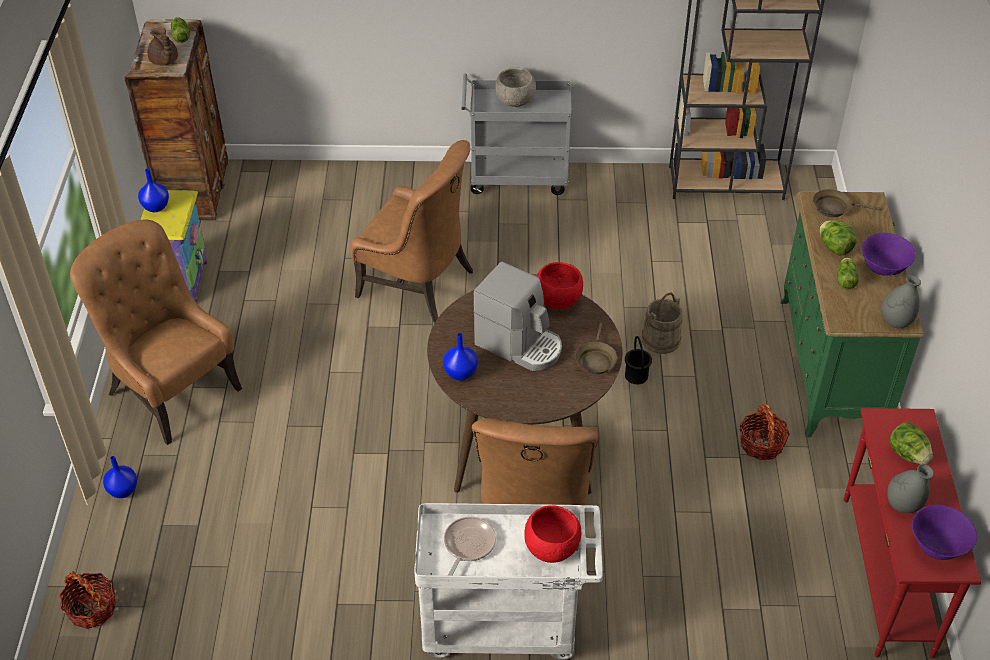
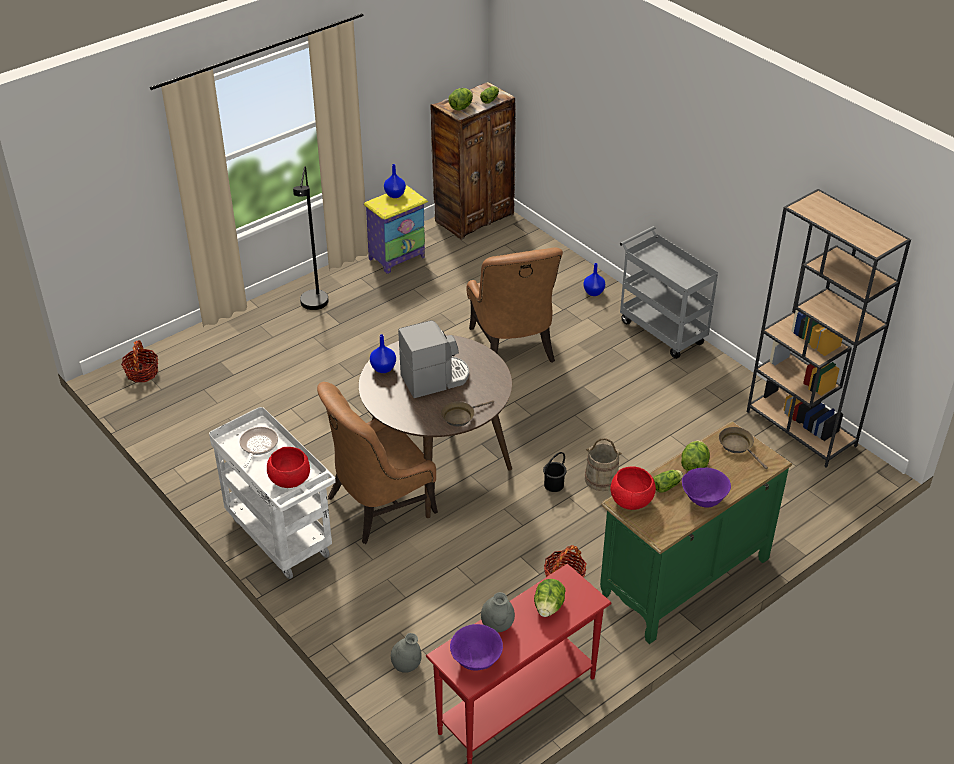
camera: 50 degrees right, 5 degrees down
brown chair [70,220,242,445] -> black floor lamp [293,166,329,310]
blue vase [103,456,137,498] -> blue vase moved to [583,263,605,296]
brown teapot [147,28,178,65] -> lettuce [448,88,473,111]
frying pan [444,516,496,576] -> frying pan turned 60 degrees counterclockwise [240,427,278,468]
coffee machine [473,262,562,371] -> coffee machine turned 105 degrees counterclockwise [398,320,469,398]
grey bowl [495,67,536,107] -> none
red bowl [536,262,583,309] -> red bowl moved to [610,467,656,510]
grey vase [881,275,921,329] -> grey vase moved to [391,633,422,673]

